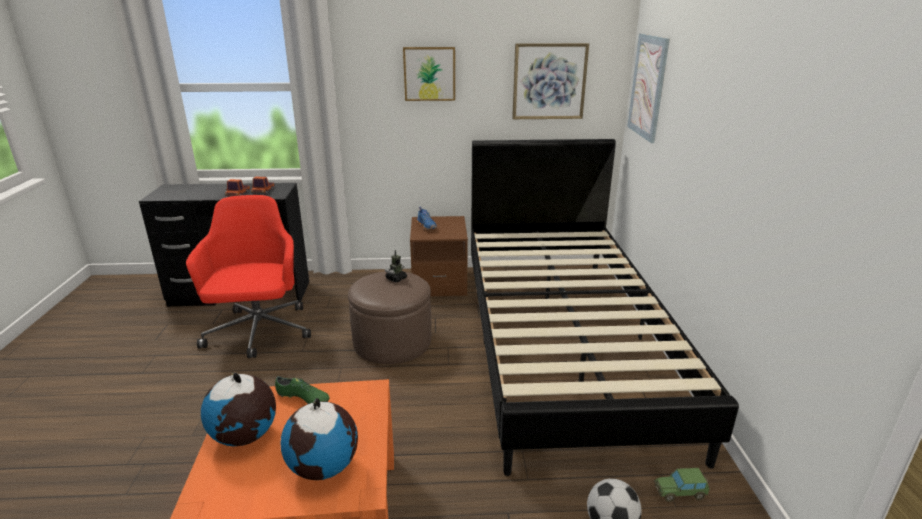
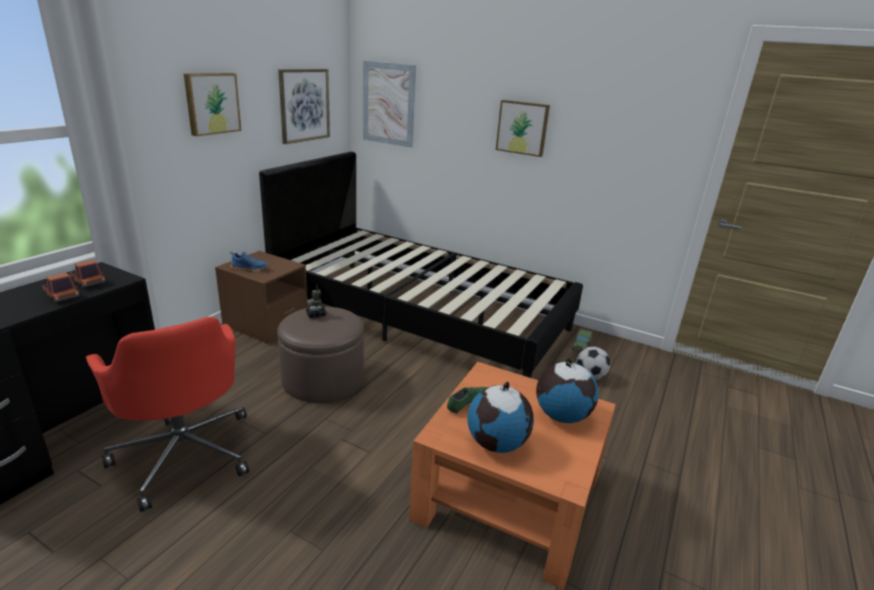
camera: 60 degrees left, 0 degrees up
red office chair [186,195,311,358] -> red office chair turned 150 degrees counterclockwise [86,317,249,512]
none -> picture [496,100,550,157]

